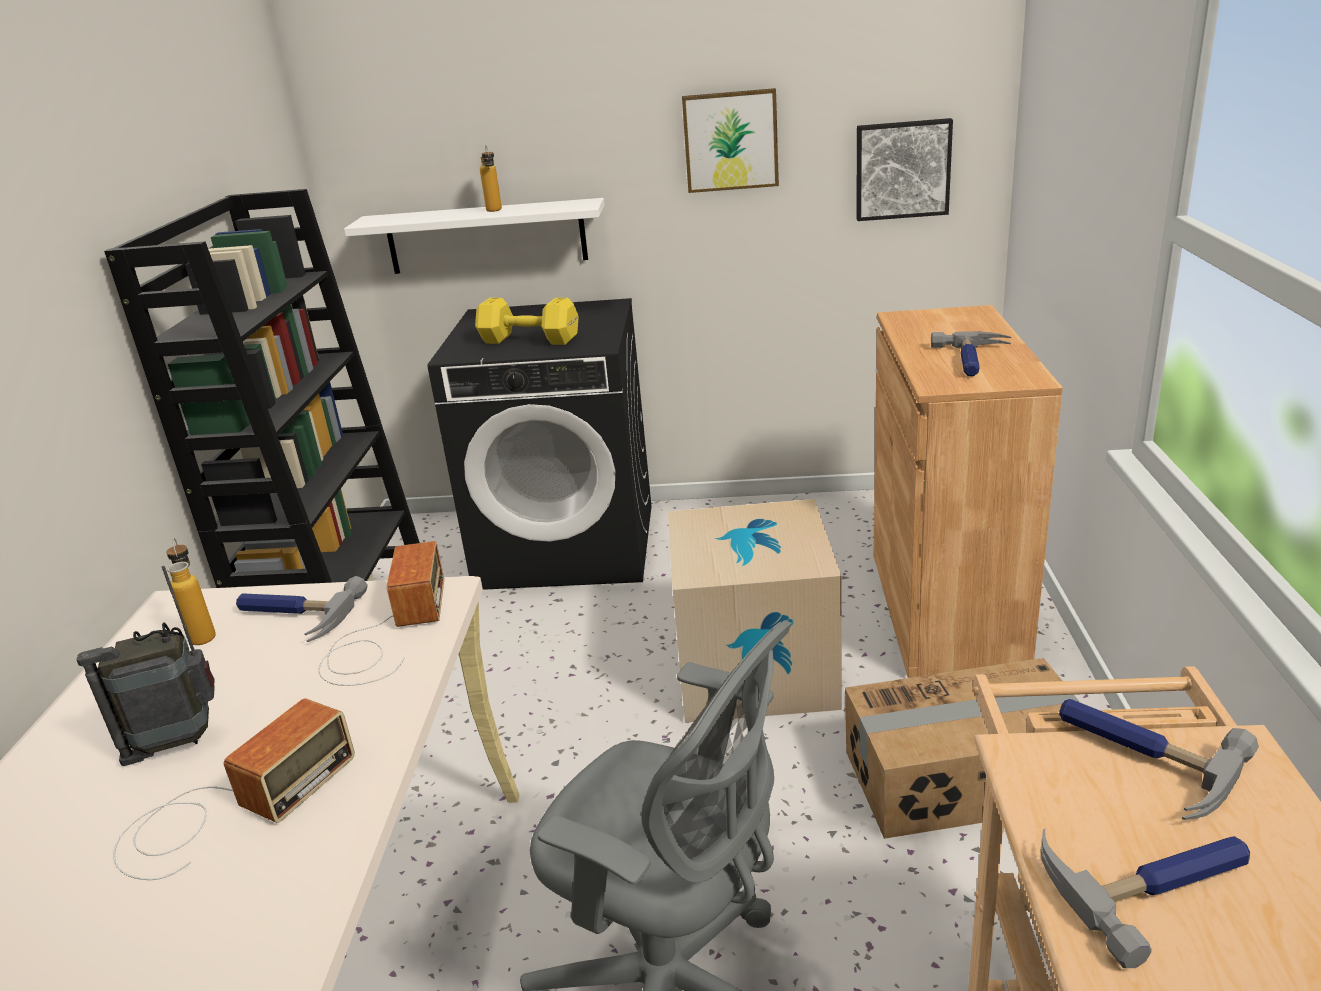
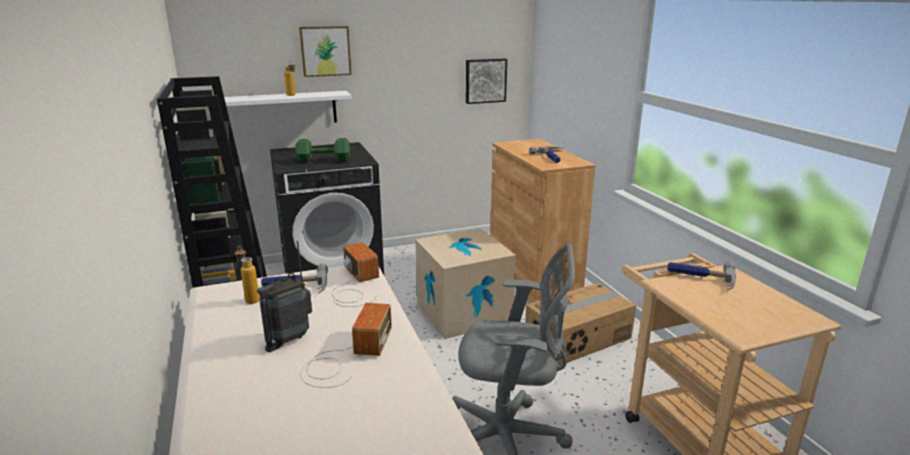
camera: 25 degrees left, 5 degrees down
yellow dumbbell [475,298,579,345] -> green dumbbell [296,138,350,163]
picture [682,88,779,193] -> picture moved to [299,26,352,77]
hammer [1041,829,1250,968] -> none

